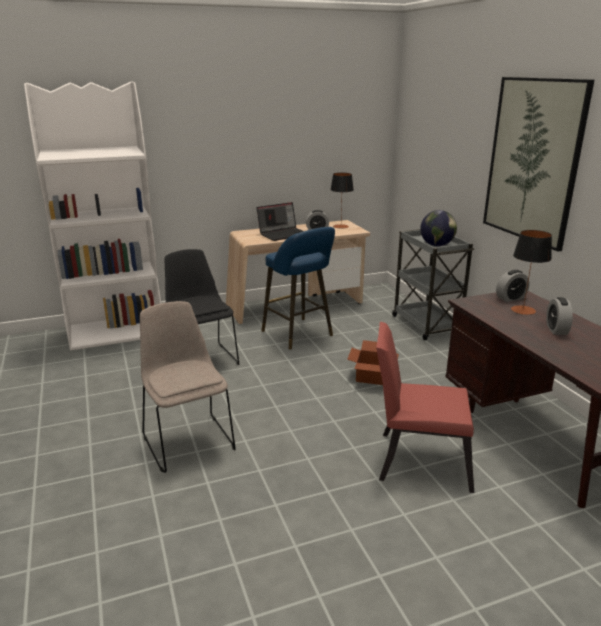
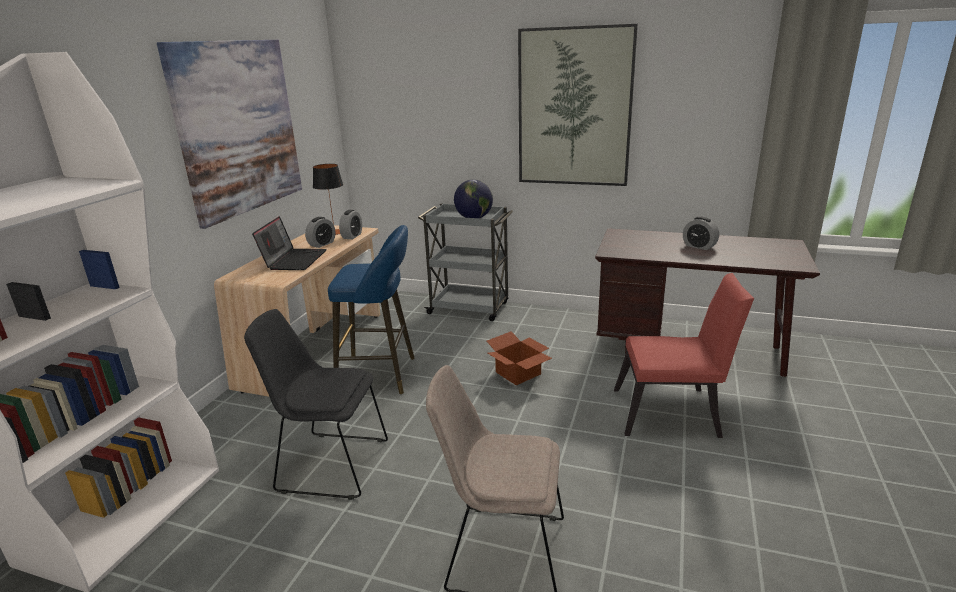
camera: 50 degrees left, 0 degrees up
red chair [376,322,474,493] -> red chair turned 135 degrees counterclockwise [614,273,754,438]
alarm clock [496,270,529,302] -> alarm clock moved to [339,210,362,239]
table lamp [511,230,552,315] -> none
none -> picture [157,40,302,229]

